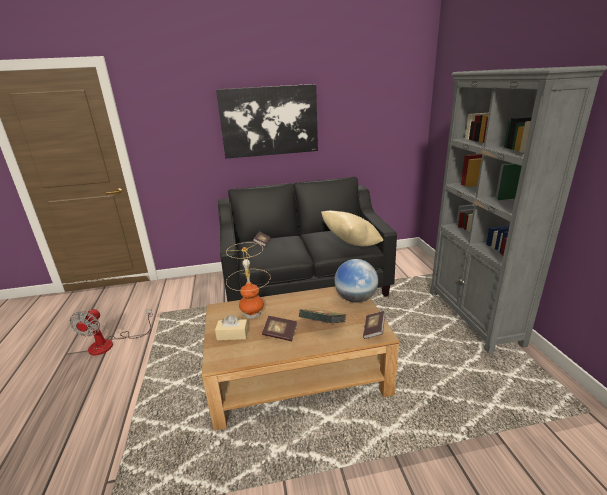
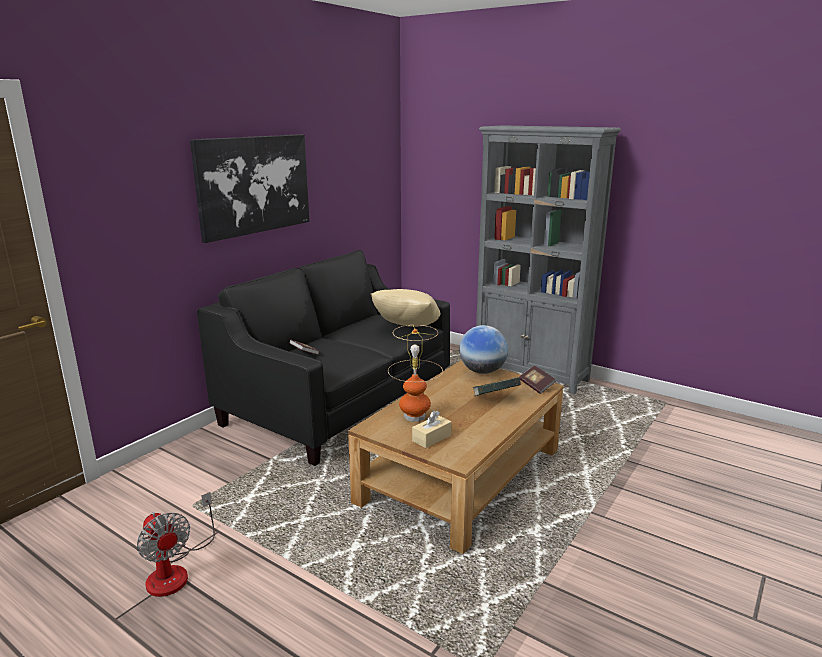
camera: 45 degrees left, 5 degrees down
book [262,316,297,341] -> none

